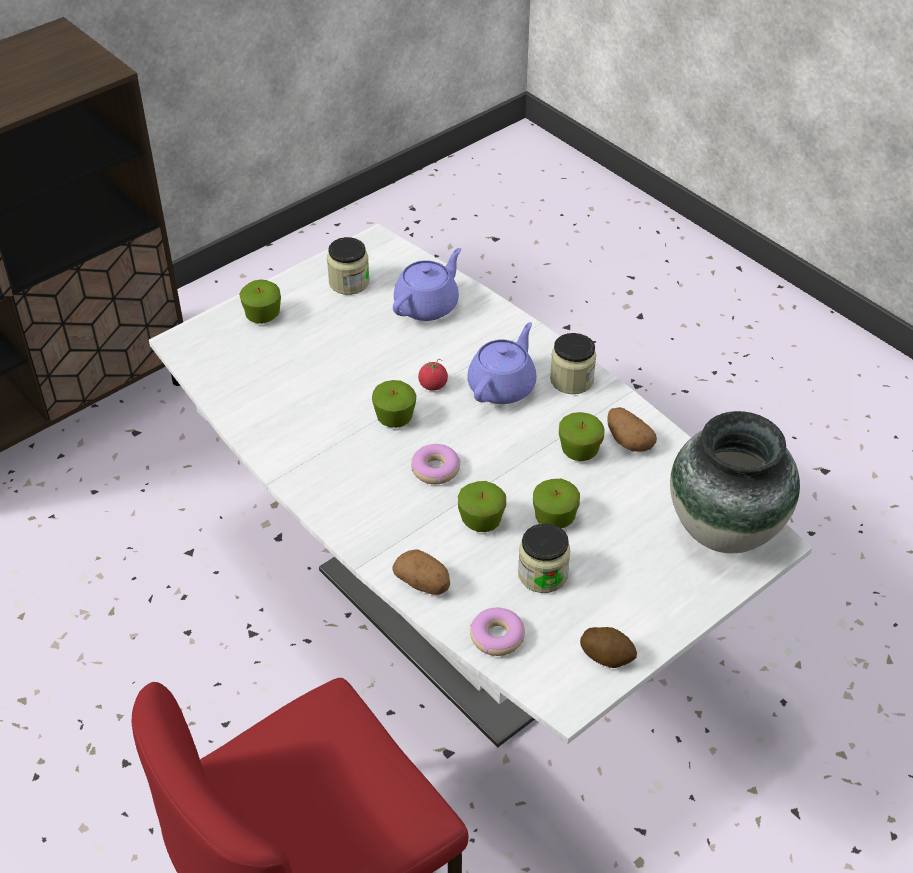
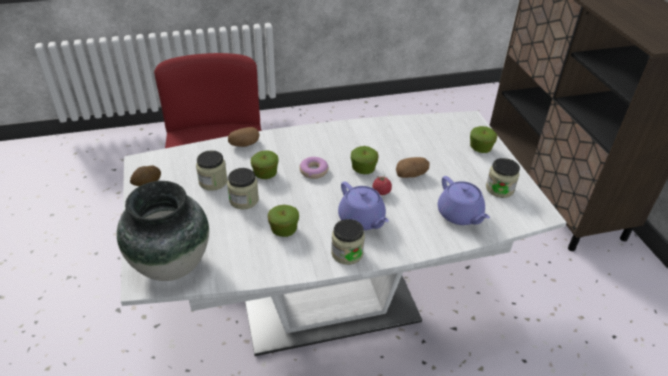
camera: 115 degrees right, 5 degrees down
donut [470,607,525,656] -> none
apple [533,479,580,528] -> jar [227,168,259,209]
potato [607,407,657,452] -> potato moved to [396,157,430,178]

